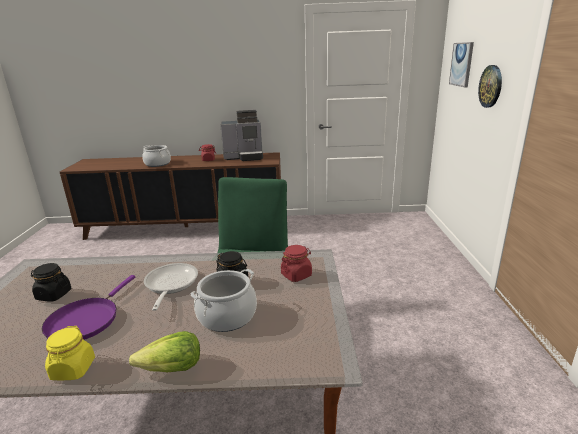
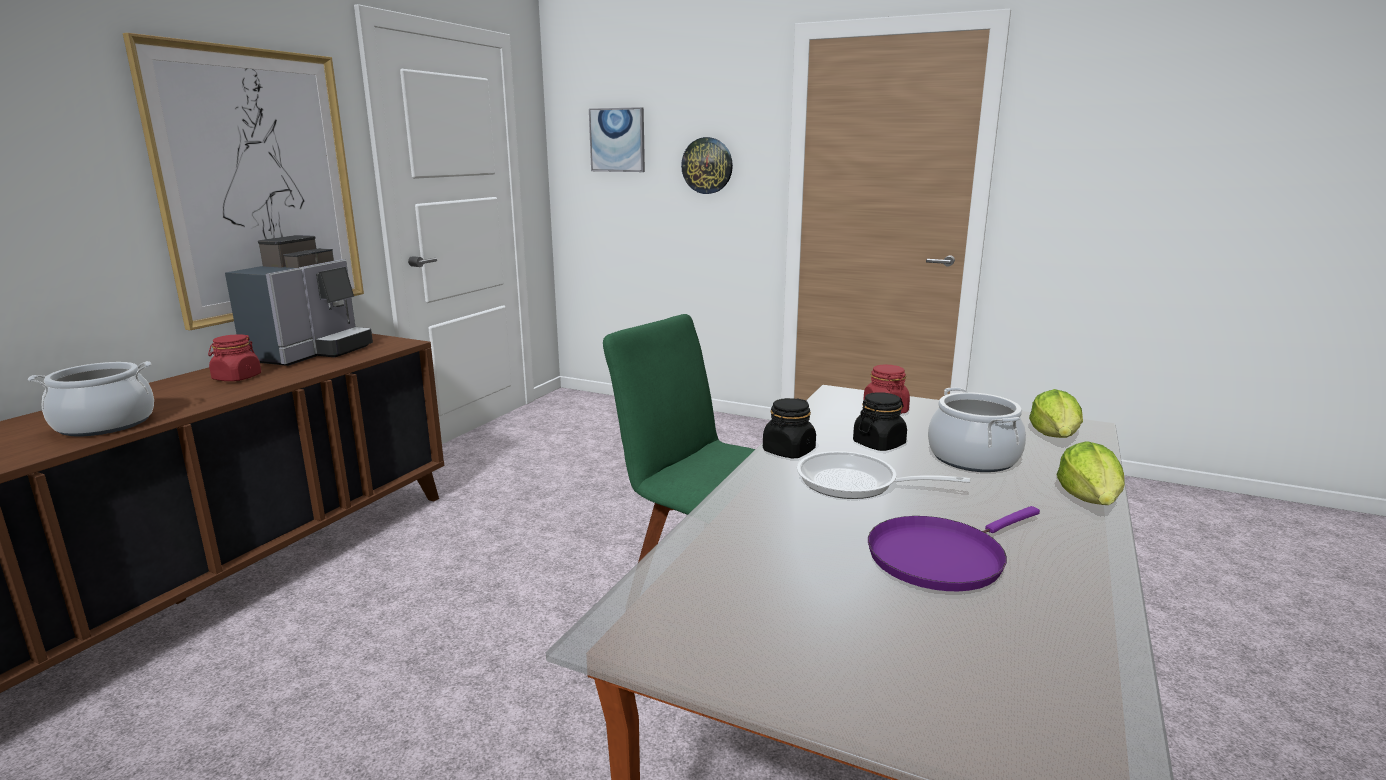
camera: 65 degrees left, 5 degrees down
black jar [31,263,71,302] -> black jar moved to [763,398,816,458]
purple frying pan [42,275,135,340] -> purple frying pan turned 105 degrees clockwise [868,506,1040,591]
yellow jar [45,326,95,380] -> none
none -> picture [123,33,364,330]
none -> lettuce [1029,389,1083,438]

